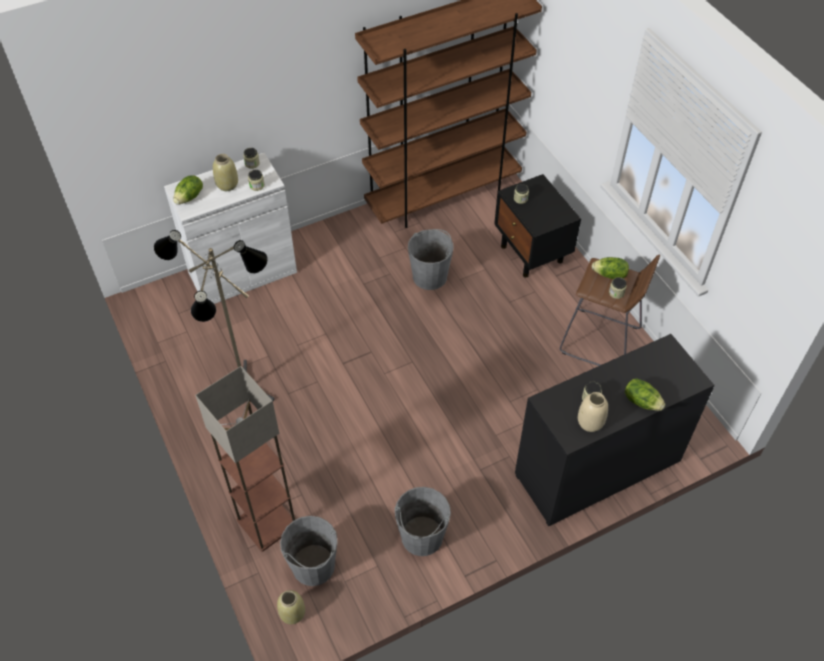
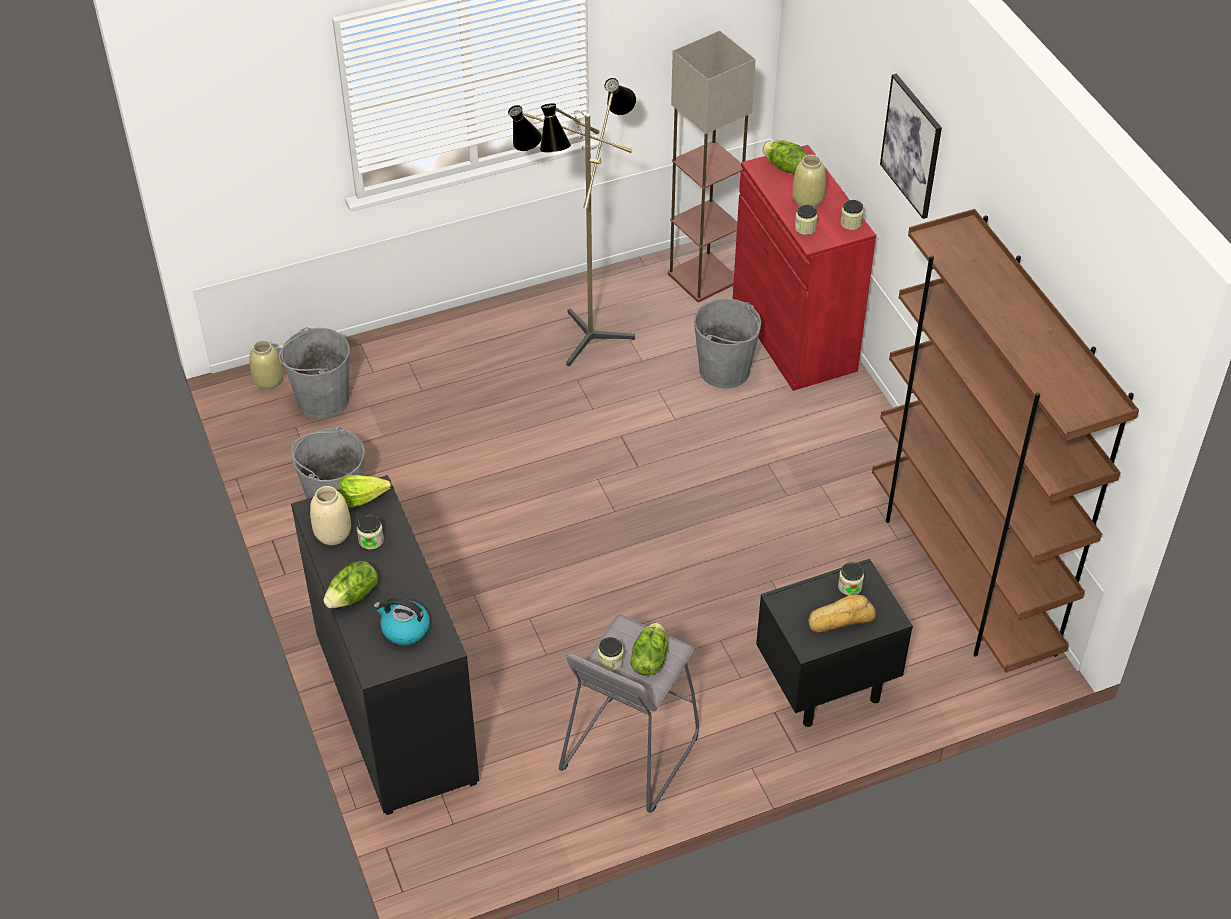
camera: 95 degrees right, 5 degrees down
white cabinet [164,153,297,304] -> red cabinet [733,145,876,391]
floor lamp [195,366,295,552] -> floor lamp moved to [668,31,756,302]
grey bucket [408,229,454,290] -> grey bucket moved to [694,298,761,388]
brown stool [560,254,660,366] -> grey stool [559,614,699,813]
none -> lettuce [339,475,391,508]
none -> kettle [373,598,430,645]
none -> bread [808,594,876,633]
none -> picture [880,74,942,219]

